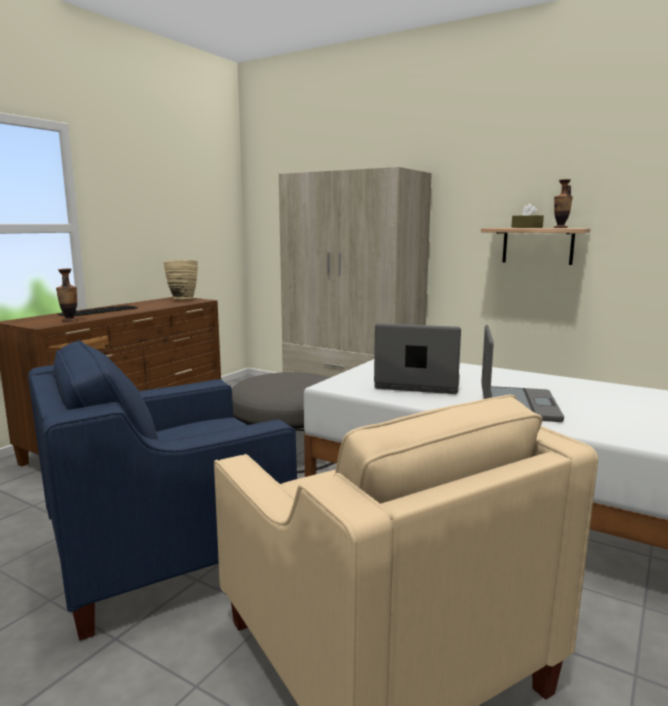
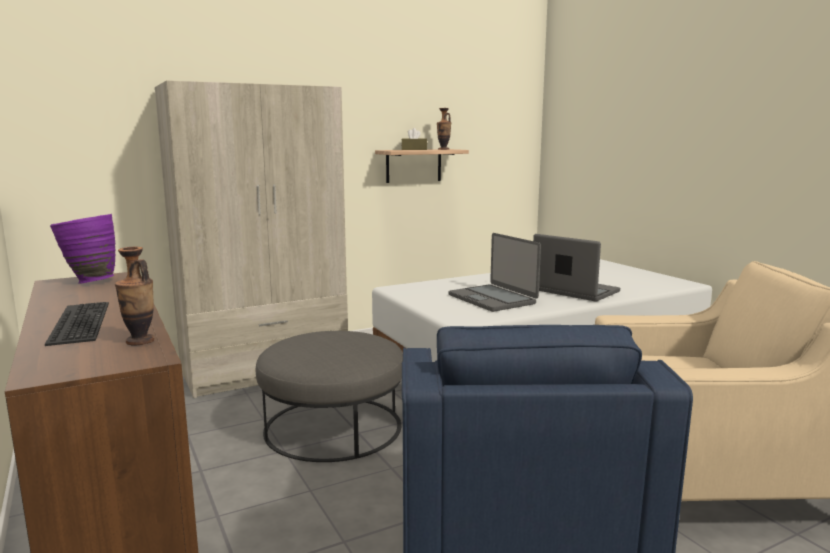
camera: 60 degrees left, 0 degrees up
beige vase [164,260,198,300] -> purple vase [50,214,116,283]
laptop [374,323,461,394] -> laptop turned 75 degrees counterclockwise [448,233,541,312]

